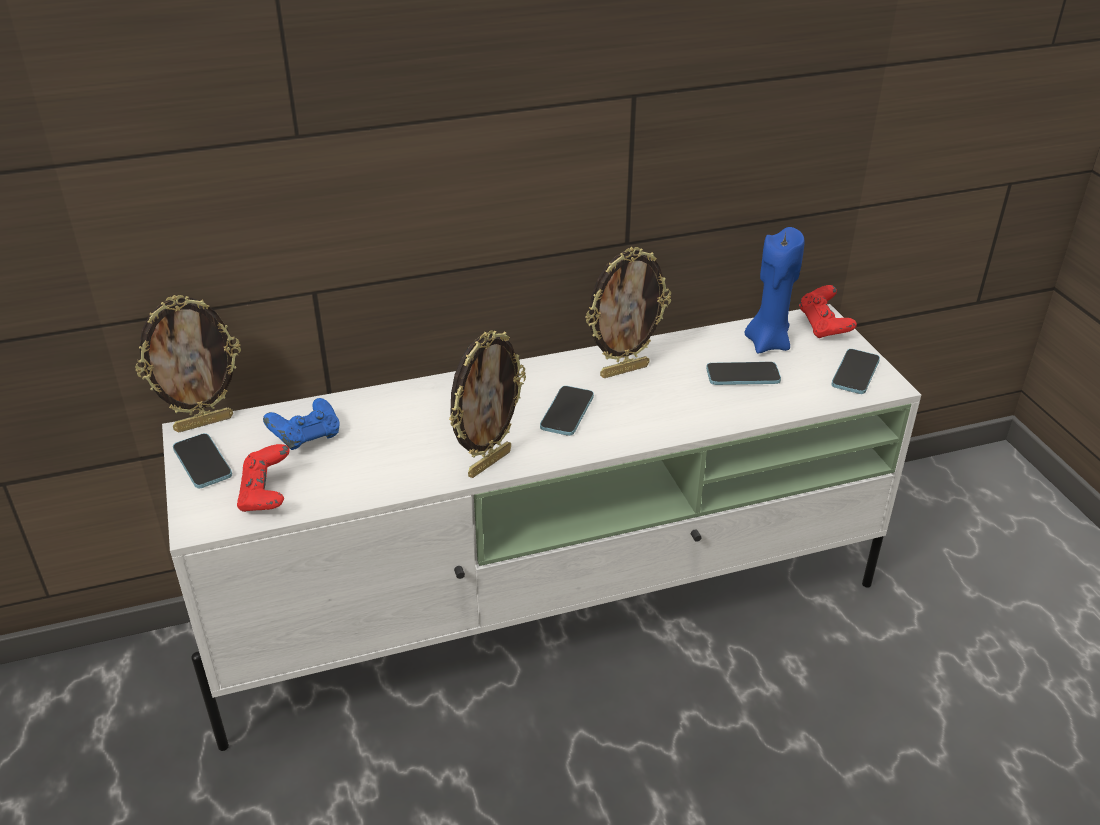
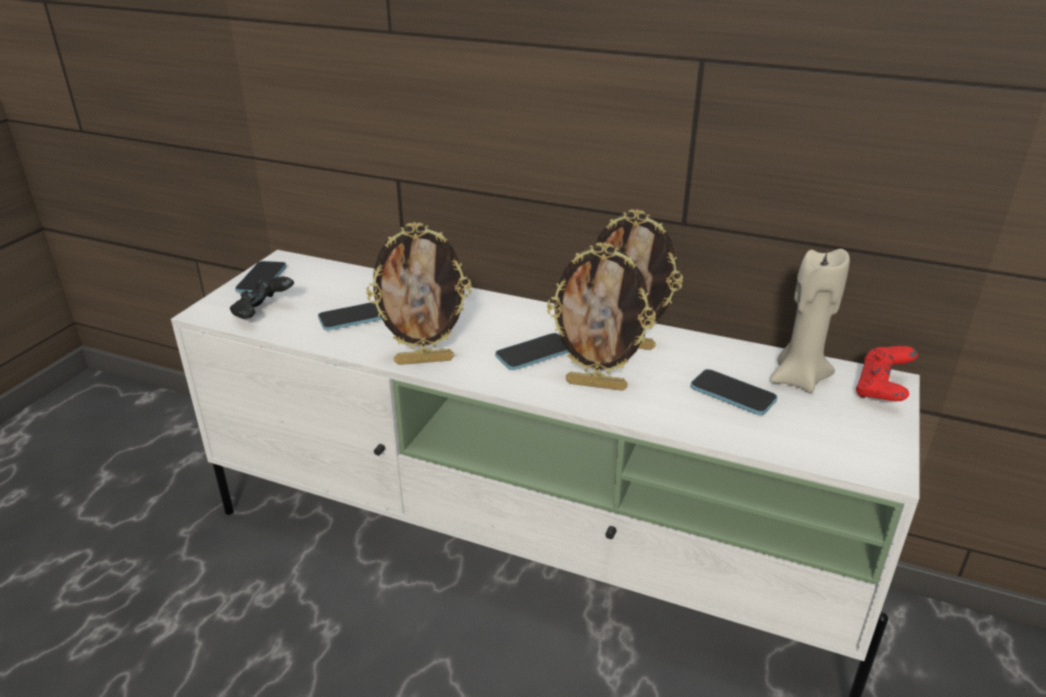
camera: 40 degrees right, 5 degrees down
picture frame [135,295,241,432] -> picture frame moved to [547,242,656,391]
red game controller [237,444,290,512] -> black game controller [230,277,294,319]
blue game controller [263,398,340,450] -> none
blue candle [744,227,805,354] -> beige candle [770,248,850,393]
phone [831,349,880,394] -> phone moved to [318,302,382,331]

